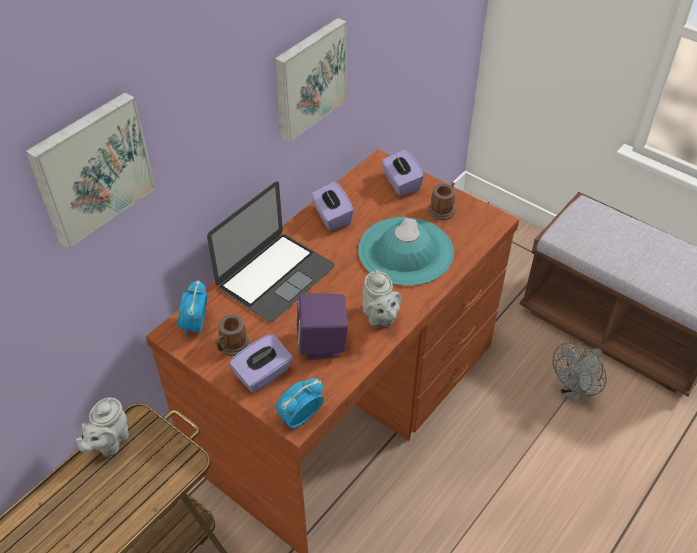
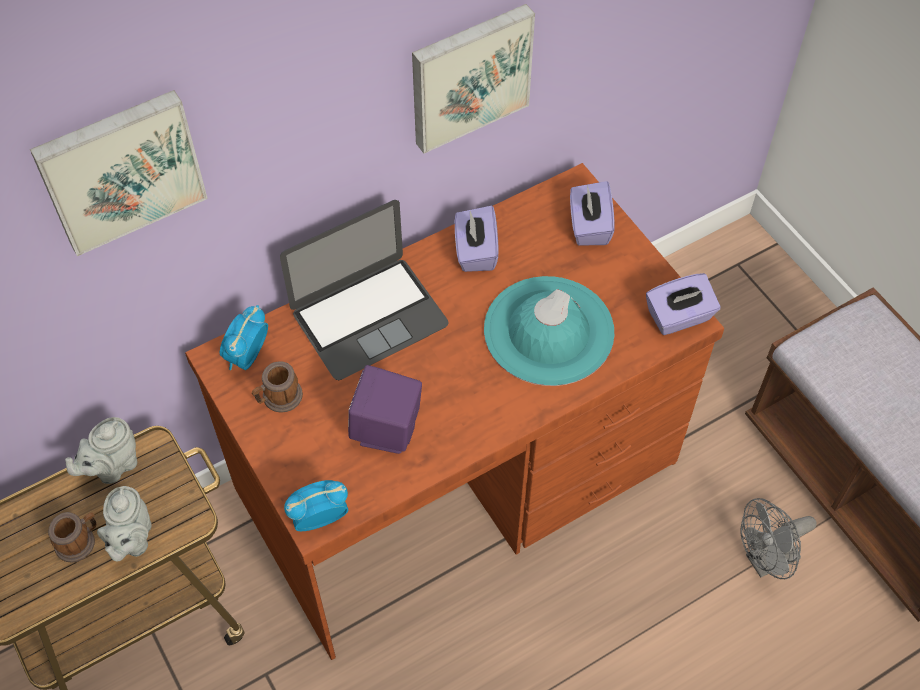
camera: 20 degrees right, 10 degrees up
purple tissue box [229,334,293,393] -> purple tissue box moved to [646,273,721,335]
grey teapot [362,270,401,327] -> grey teapot moved to [97,486,152,562]
mug [428,182,455,220] -> mug moved to [48,512,96,563]

